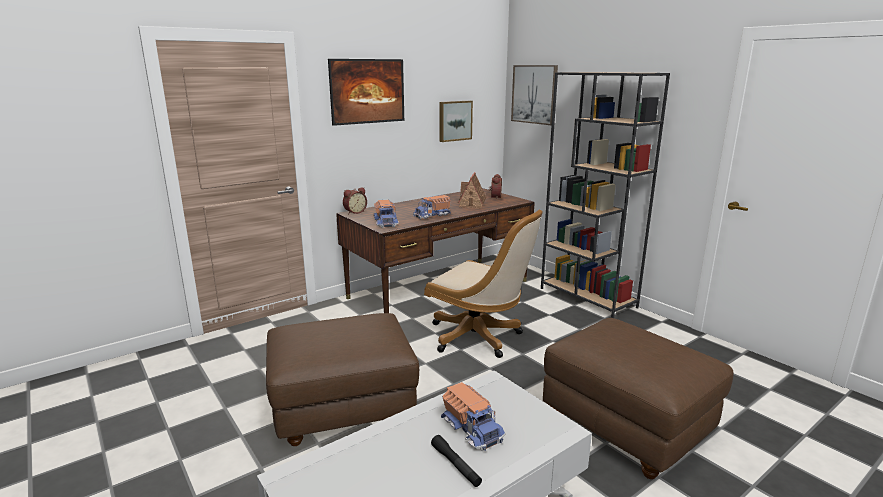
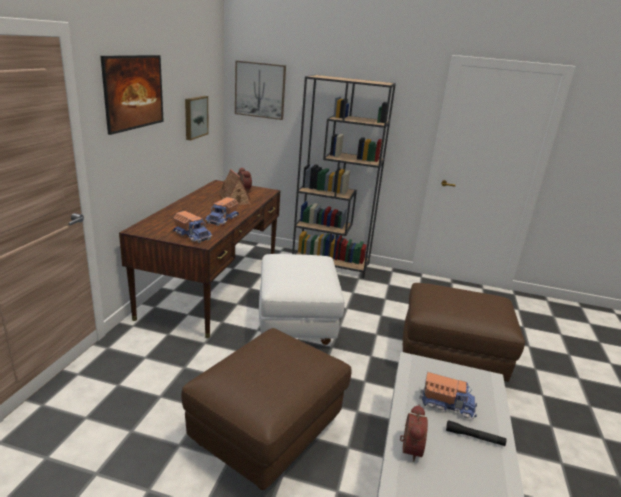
camera: 40 degrees left, 5 degrees up
alarm clock [343,187,367,214] -> alarm clock moved to [400,405,428,462]
office chair [424,209,543,358] -> white ottoman [259,254,345,345]

